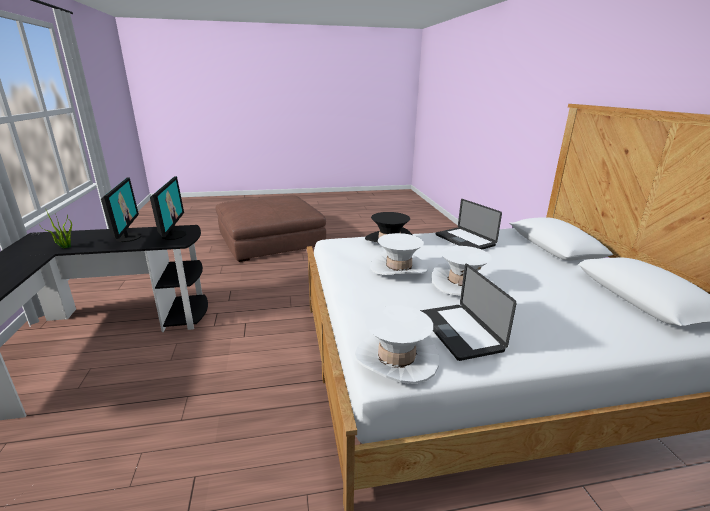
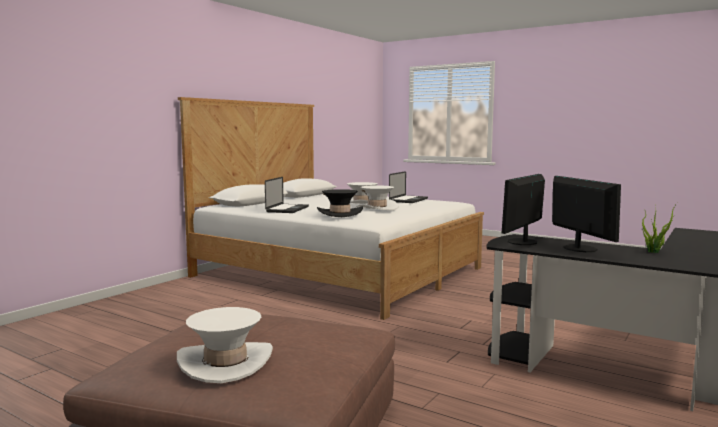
camera: 135 degrees left, 15 degrees down
monitor [101,177,142,242] -> monitor turned 135 degrees clockwise [552,176,621,252]
white hat [355,305,439,384] -> white hat moved to [177,307,273,383]

